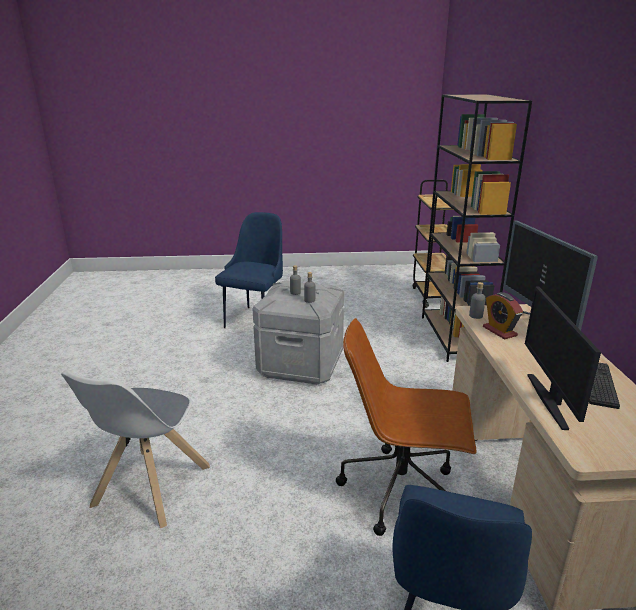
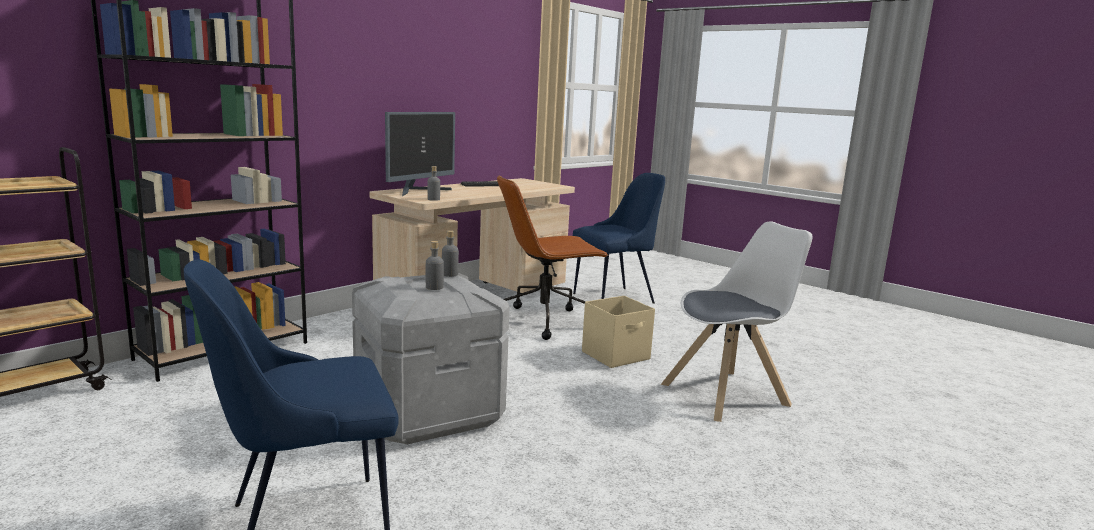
camera: 135 degrees left, 10 degrees down
brown office chair [336,318,477,536] -> brown office chair turned 105 degrees clockwise [497,175,609,340]
alarm clock [483,292,523,340] -> none
monitor [525,286,601,430] -> none
none -> beige storage box [582,296,655,368]

